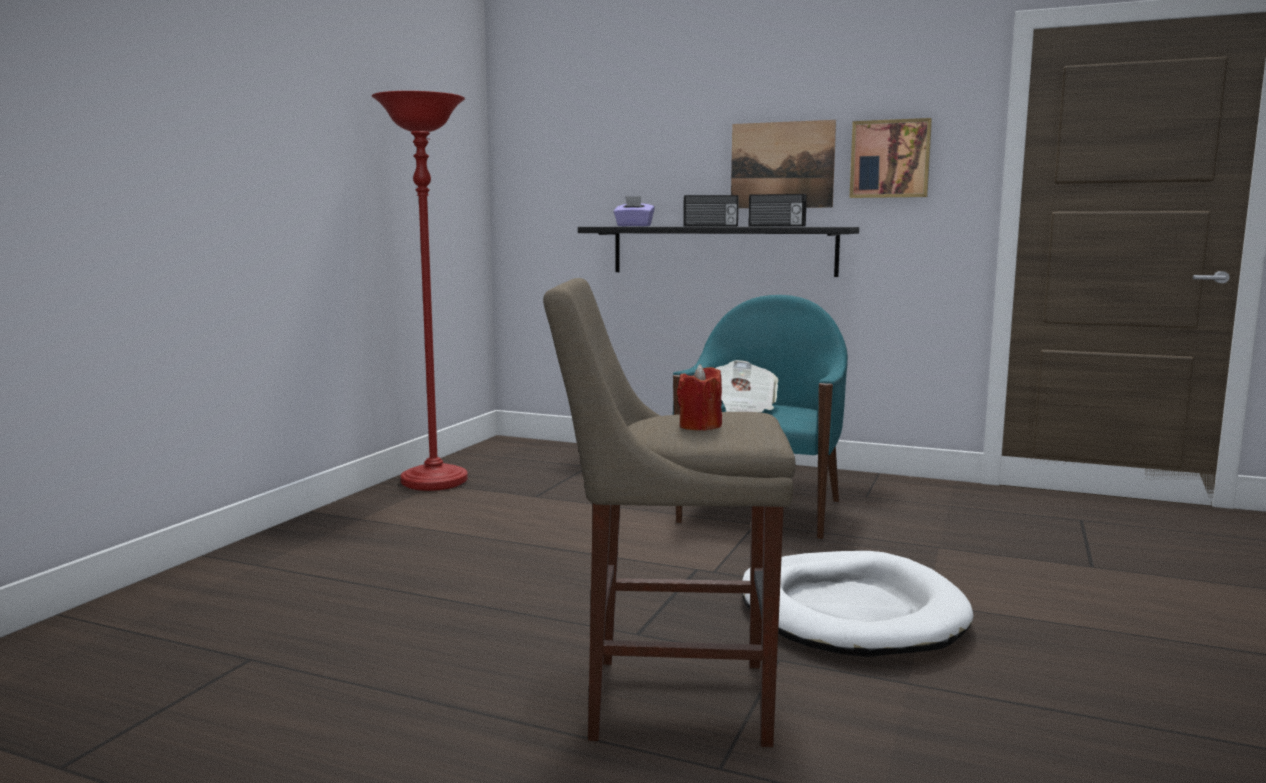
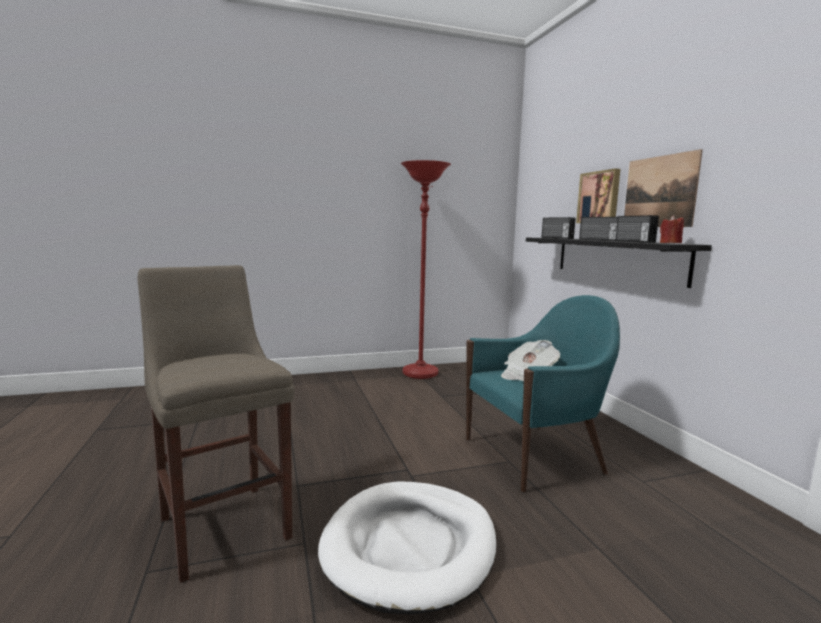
camera: 50 degrees right, 0 degrees up
purple tissue box [614,196,655,226] -> radio [542,217,575,239]
red candle [677,364,722,431] -> red candle moved to [660,215,684,243]
picture [849,118,932,198] -> picture moved to [576,168,620,223]

